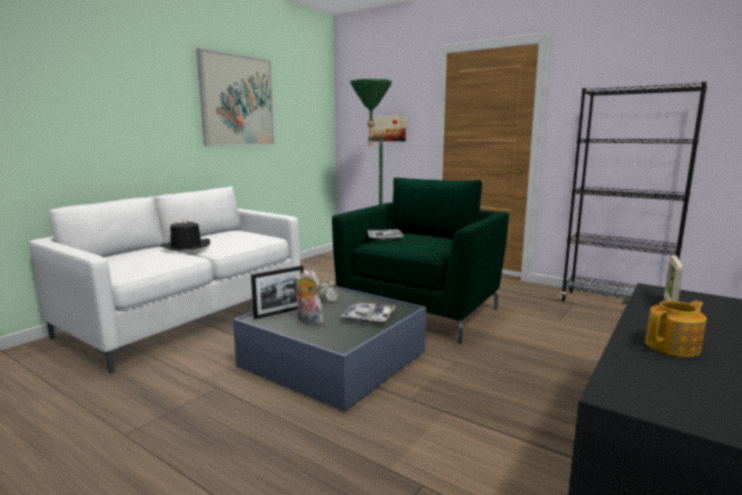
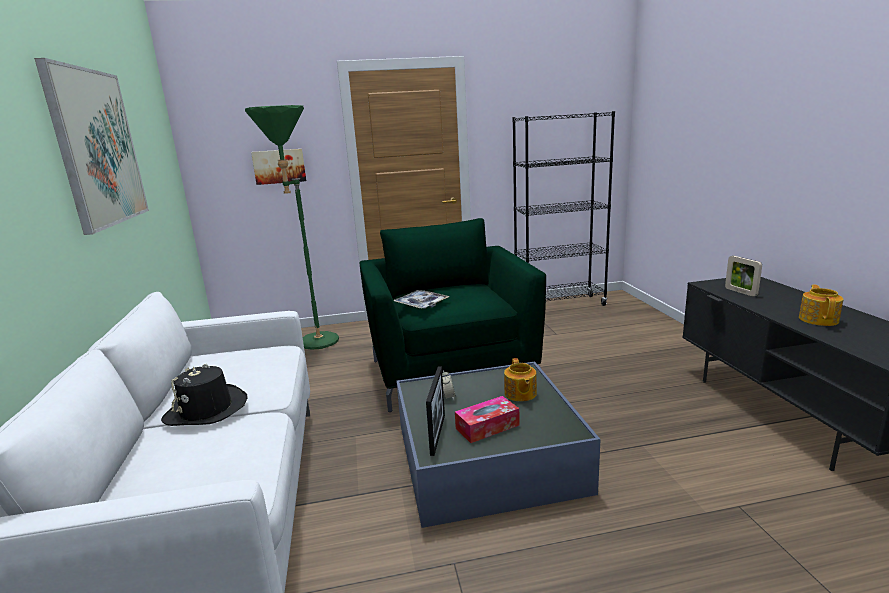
camera: 45 degrees left, 5 degrees up
plush toy [293,270,324,325] -> tissue box [455,396,520,443]
tray [341,302,396,322] -> teapot [504,358,537,402]

